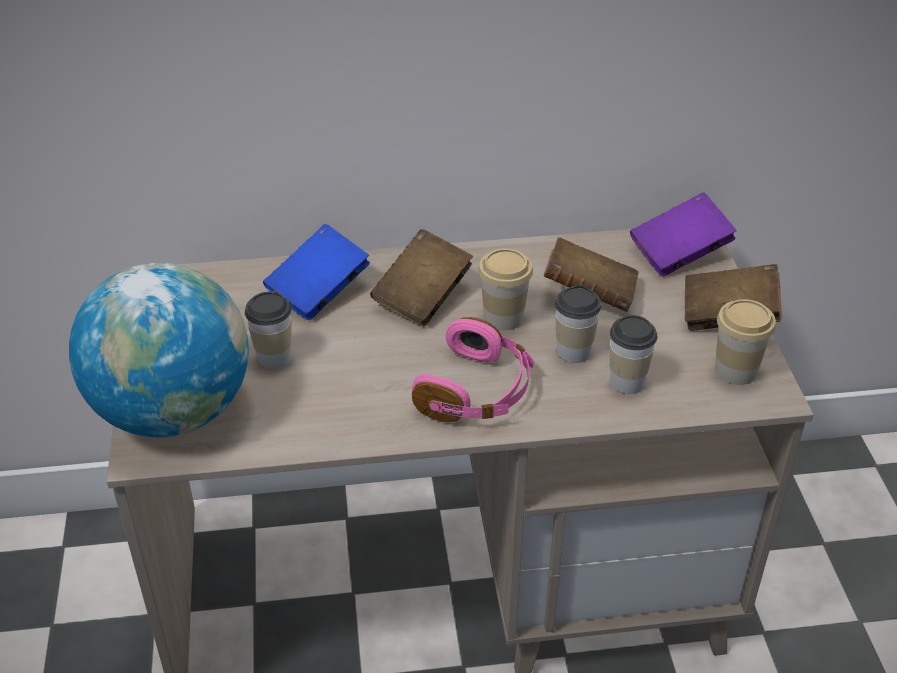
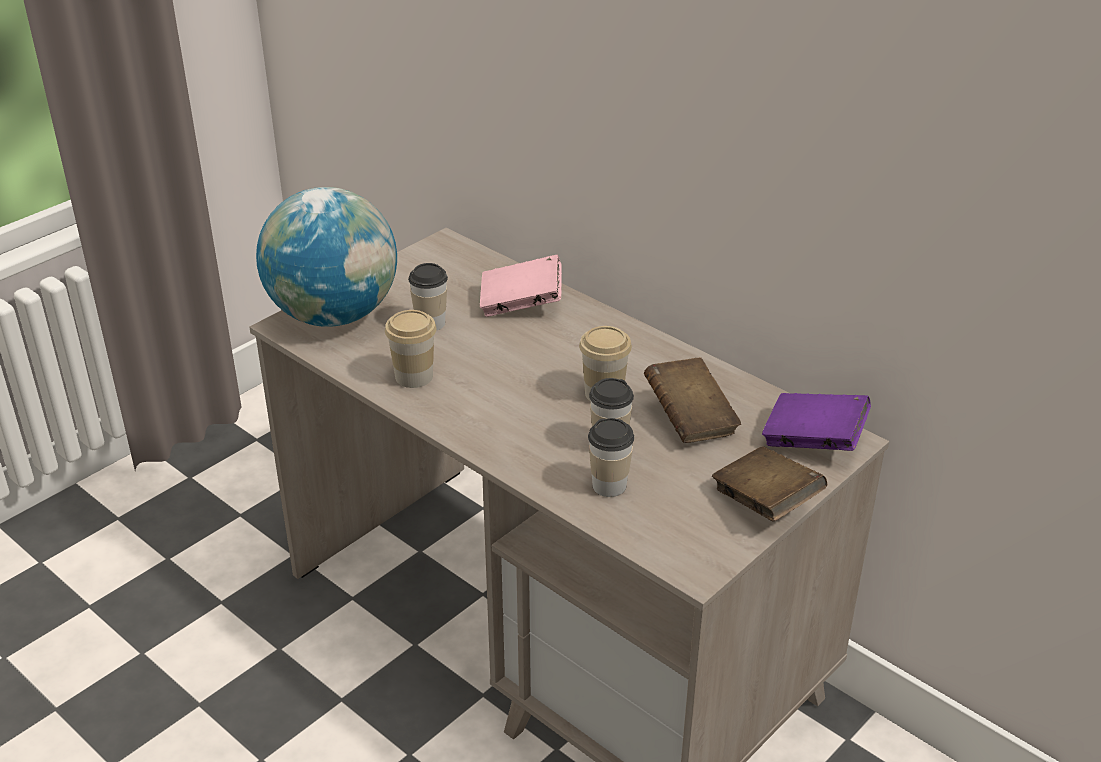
camera: 50 degrees right, 5 degrees down
blue book [263,224,370,320] -> pink book [480,255,562,317]
brown book [370,229,473,327] -> none
pink headphones [412,317,534,422] -> none
cup [715,299,776,385] -> cup moved to [385,310,437,388]

